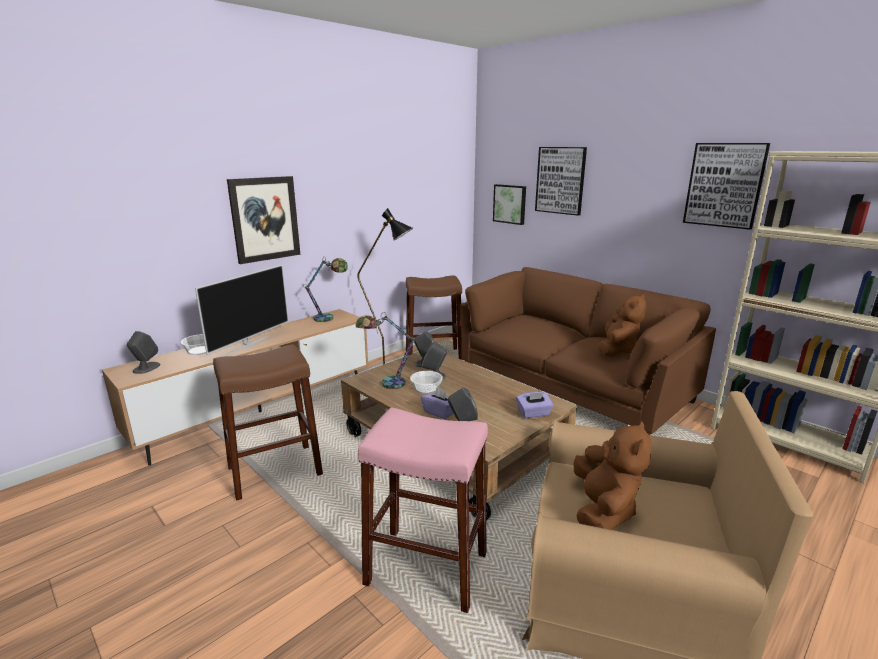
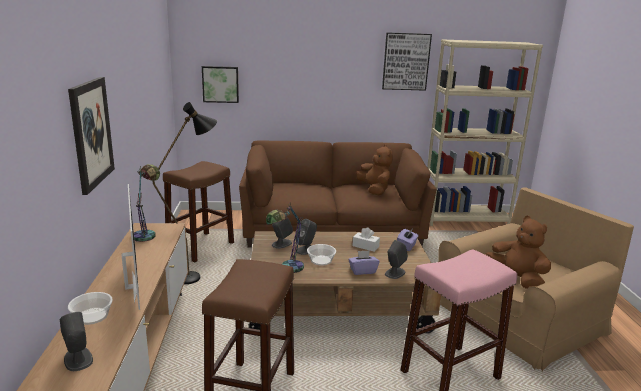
camera: 50 degrees left, 0 degrees up
picture [535,147,587,216] -> none
none -> white tissue box [352,227,380,252]

